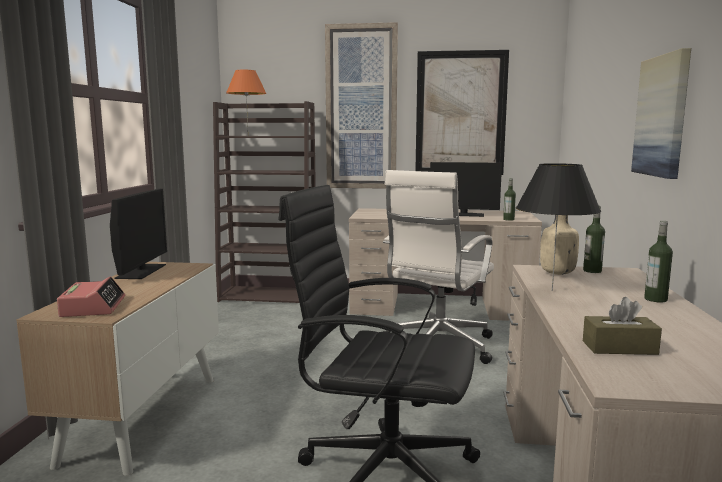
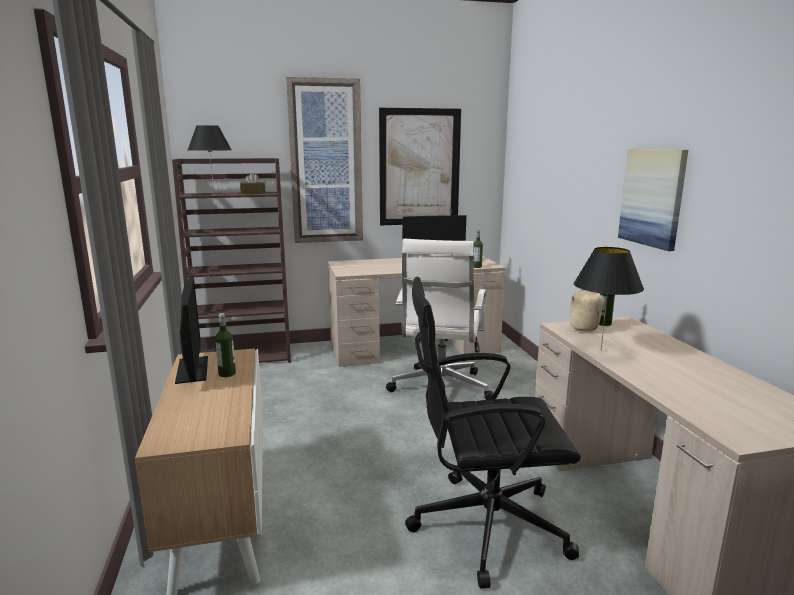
camera: 20 degrees left, 5 degrees up
alarm clock [57,277,125,317] -> none
orange table lamp [226,70,267,130] -> black table lamp [188,125,231,194]
brown tissue box [583,297,662,355] -> brown tissue box moved to [240,173,266,194]
bottle [644,221,673,303] -> bottle moved to [215,313,236,377]

